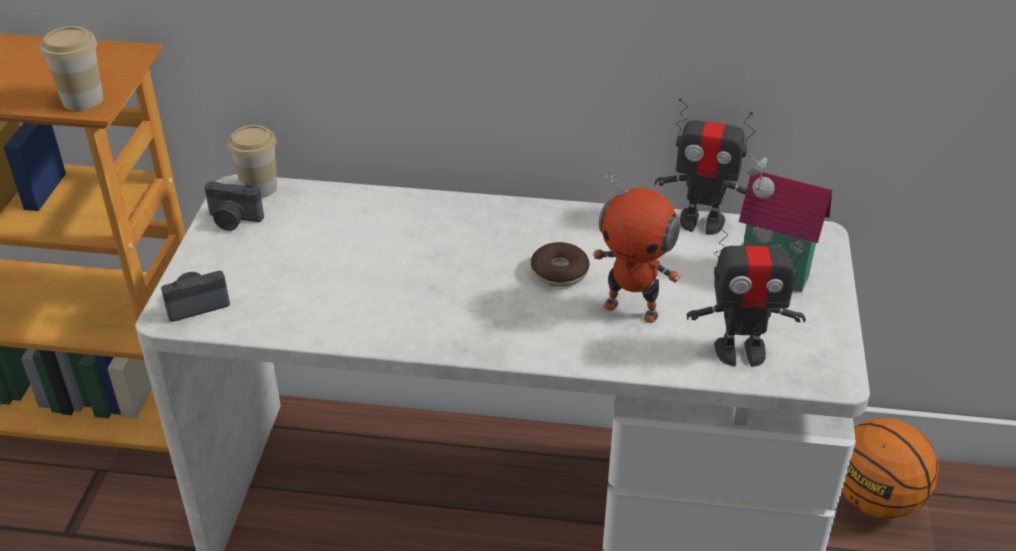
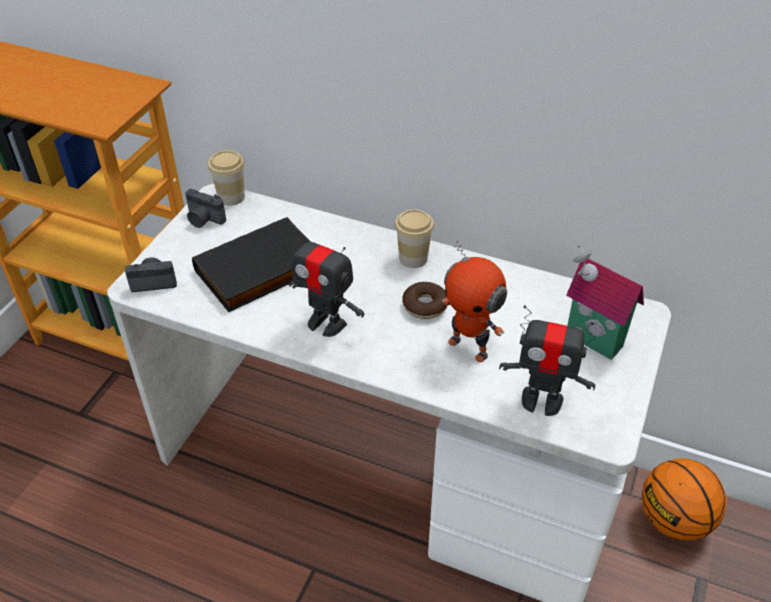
camera: 15 degrees right, 5 degrees up
cup [40,26,103,111] -> cup moved to [395,209,434,268]
toy robot [655,98,755,235] -> toy robot moved to [289,224,365,337]
none -> black book [192,217,311,312]

